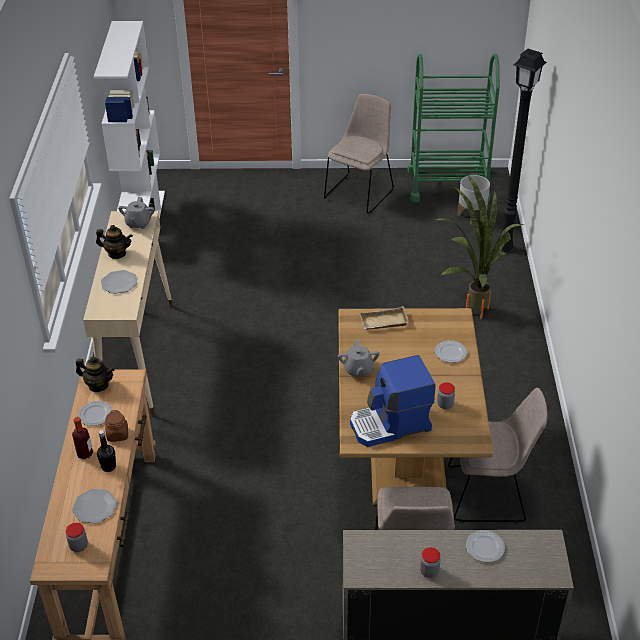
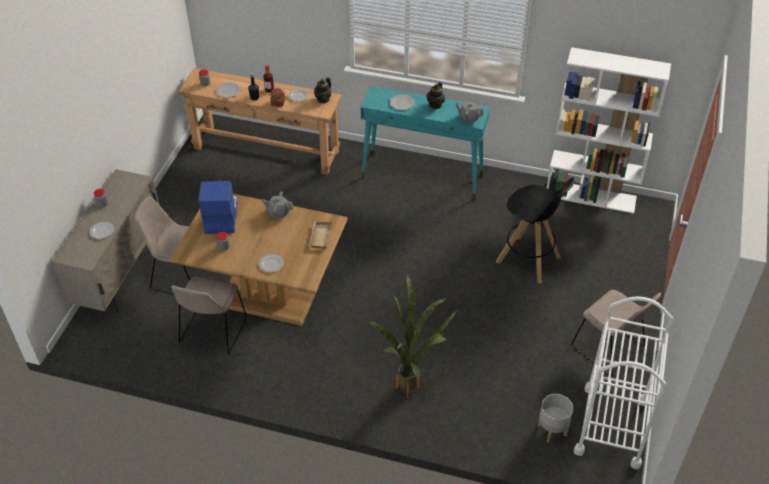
camera: 105 degrees right, 5 degrees up
beige console table [83,211,173,417] -> turquoise console table [361,86,490,200]
green cart [407,53,500,203] -> white cart [574,296,673,469]
black floor lamp [501,49,547,252] -> none
none -> black stool [496,177,576,284]

